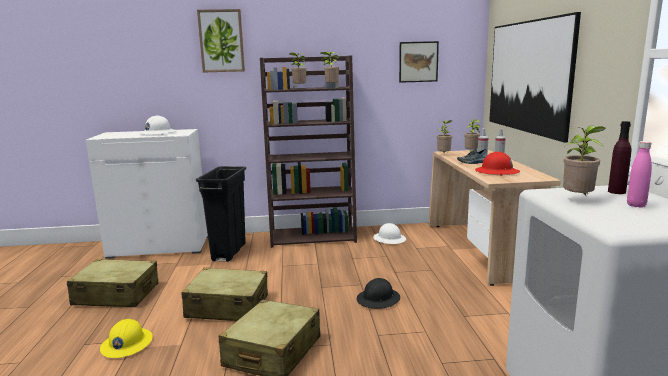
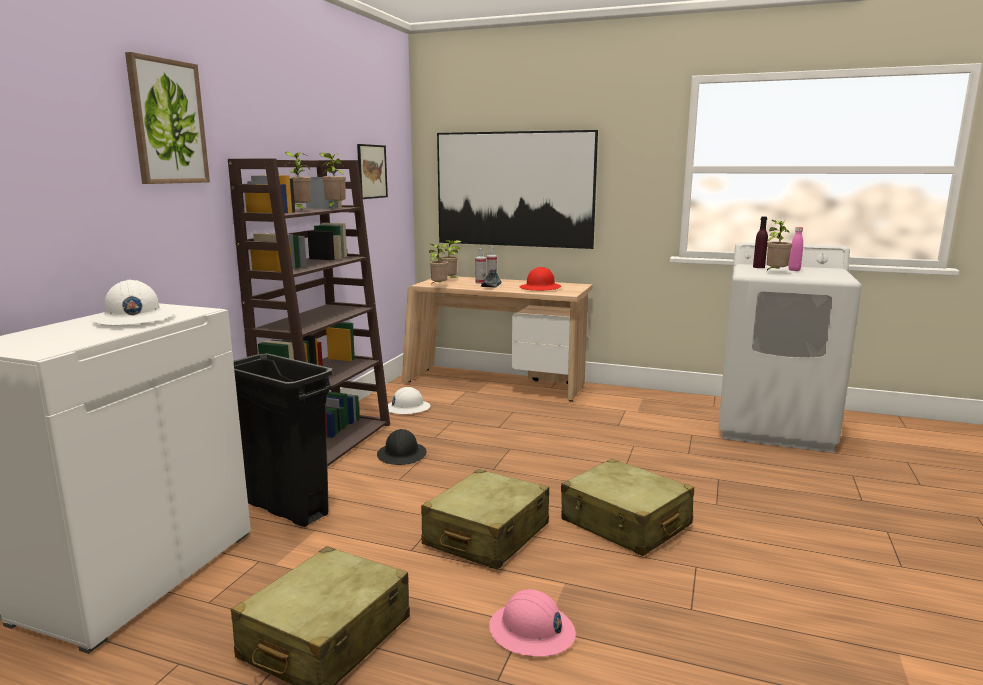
camera: 65 degrees left, 0 degrees up
yellow hard hat [100,319,153,358] -> pink hard hat [489,589,576,656]
black hard hat [357,278,400,309] -> black hard hat moved to [377,429,427,465]

